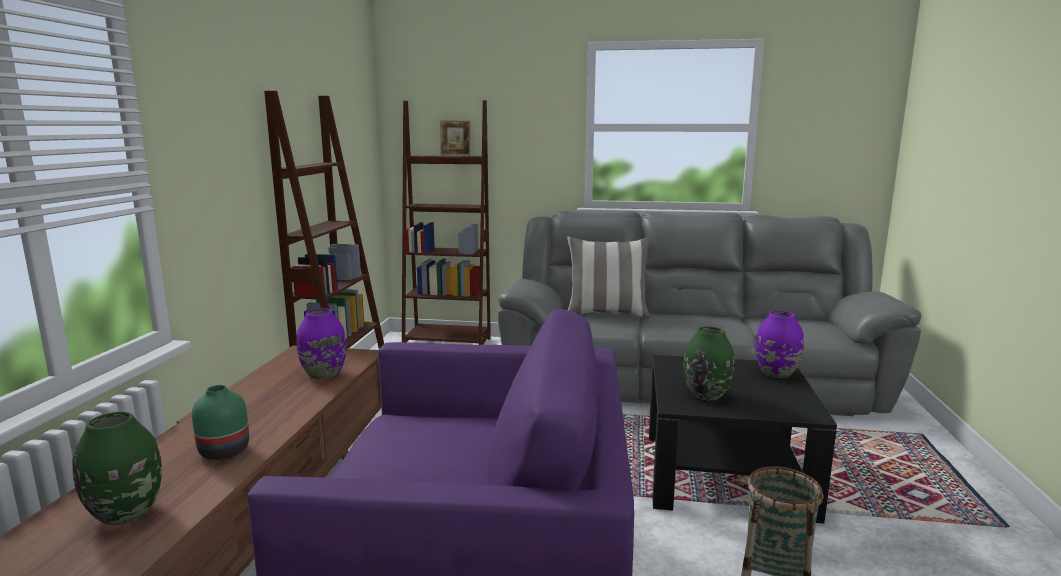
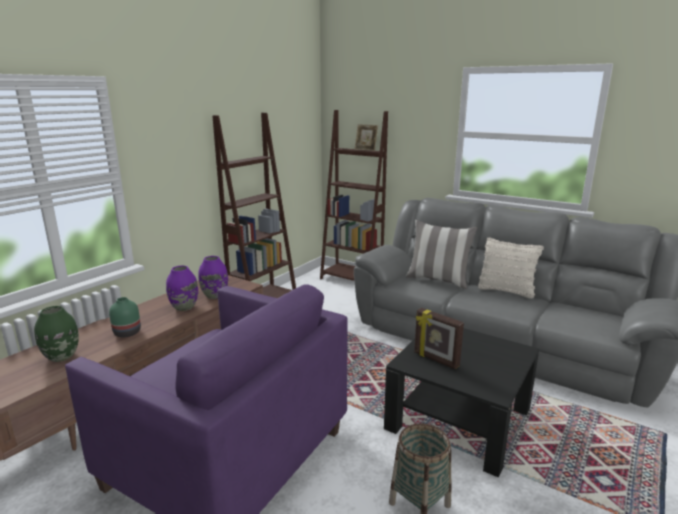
camera: 25 degrees right, 5 degrees up
green vase [684,326,734,400] -> picture frame [414,308,464,369]
purple vase [755,310,804,378] -> purple vase moved to [166,266,198,311]
none -> beige pillow [478,237,544,299]

